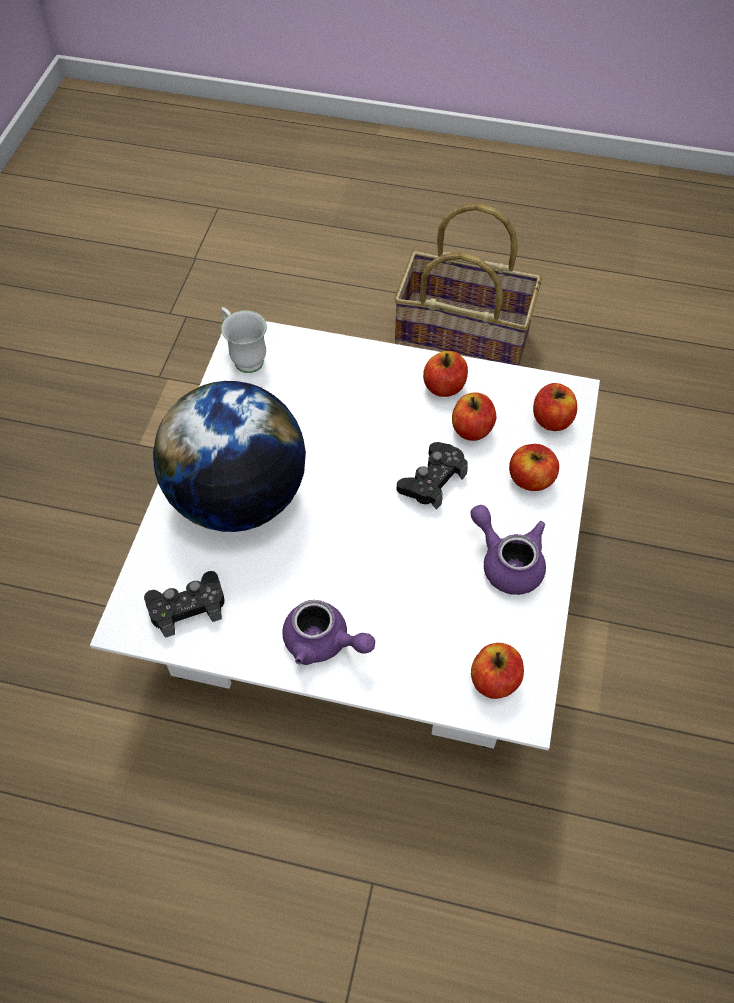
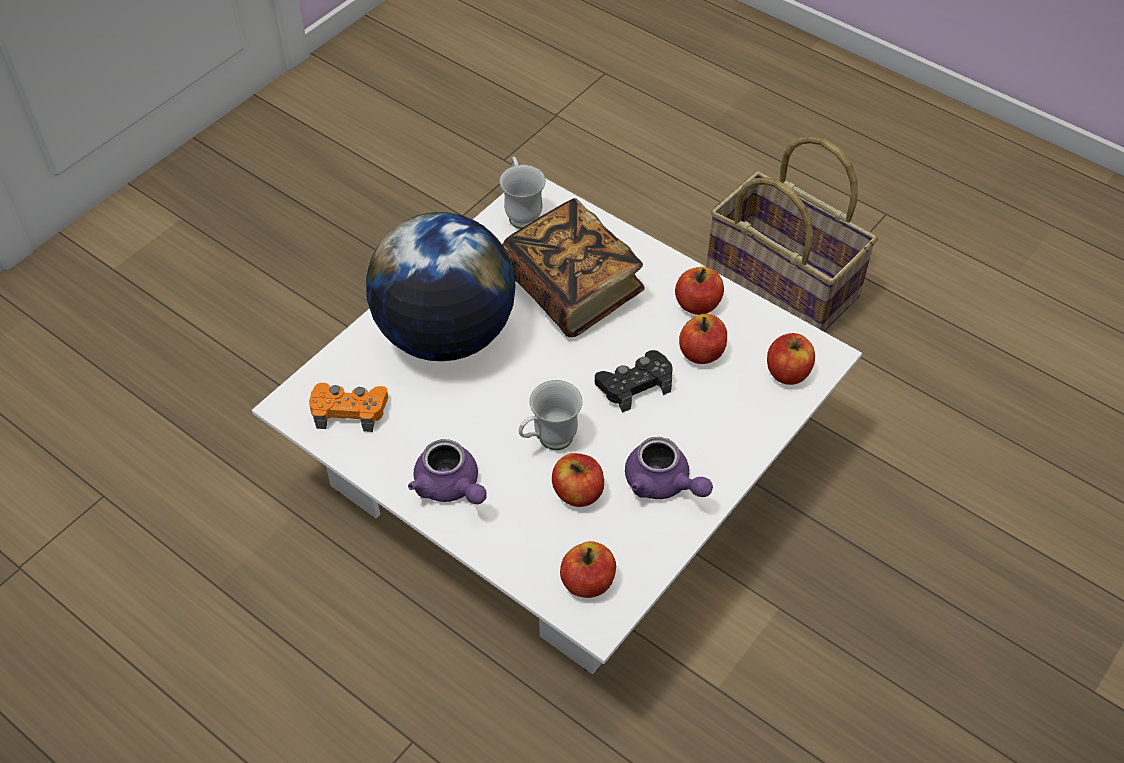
camera: 25 degrees right, 5 degrees down
black game controller [144,571,225,638] -> orange game controller [309,383,388,432]
purple teapot [470,505,546,595] -> purple teapot turned 150 degrees clockwise [625,437,713,499]
apple [509,444,559,491] -> apple moved to [552,453,604,507]
none -> book [502,198,645,337]
none -> white mug [519,380,582,450]

